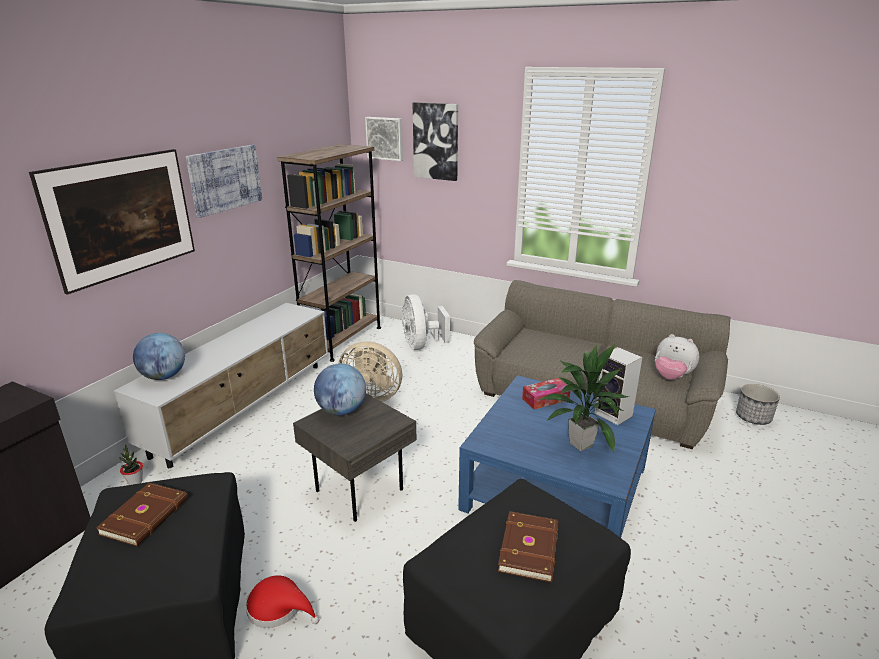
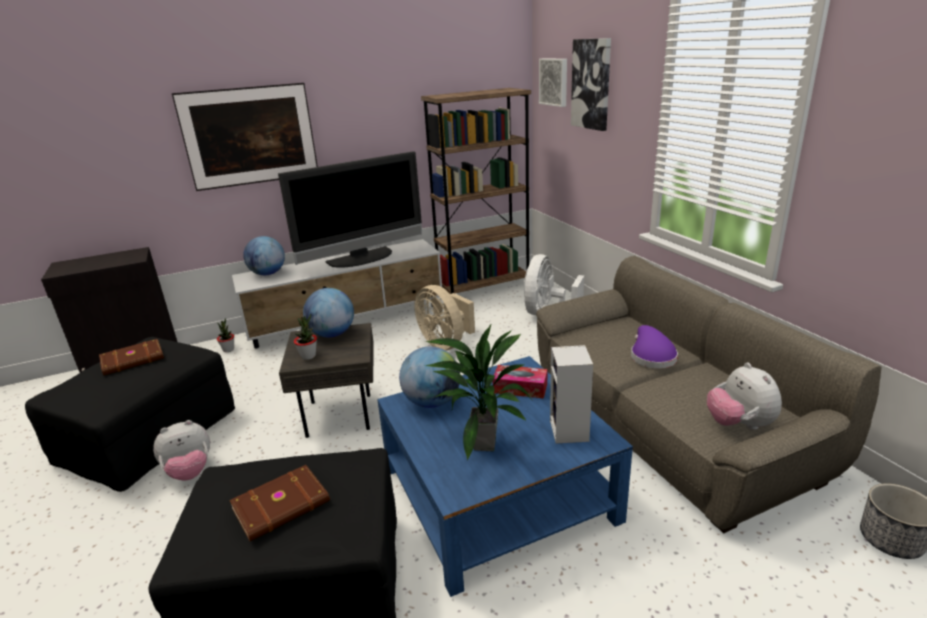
camera: 40 degrees right, 0 degrees up
picture [186,145,262,218] -> none
red hat [246,575,319,628] -> plush toy [153,420,210,481]
none -> television [278,151,422,268]
none -> potted plant [294,314,317,360]
none -> globe [399,346,460,408]
none -> purple hat [631,325,678,369]

